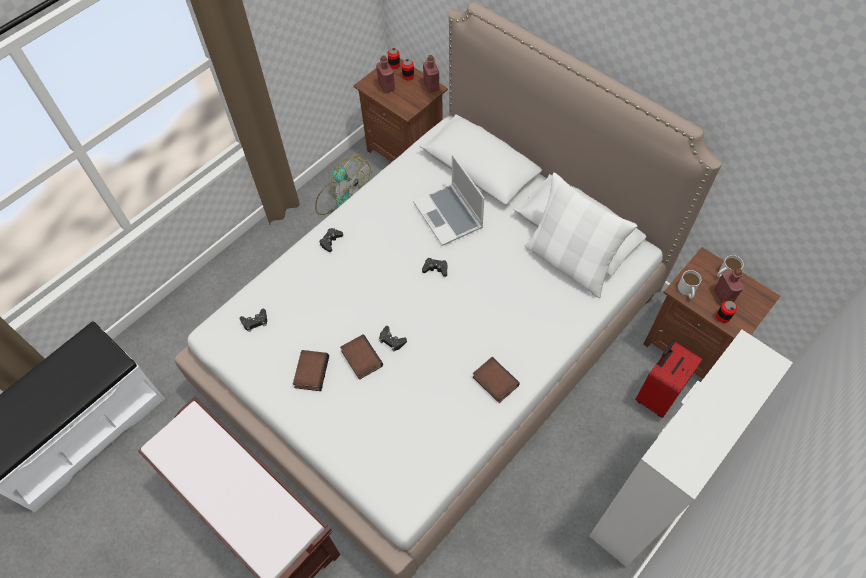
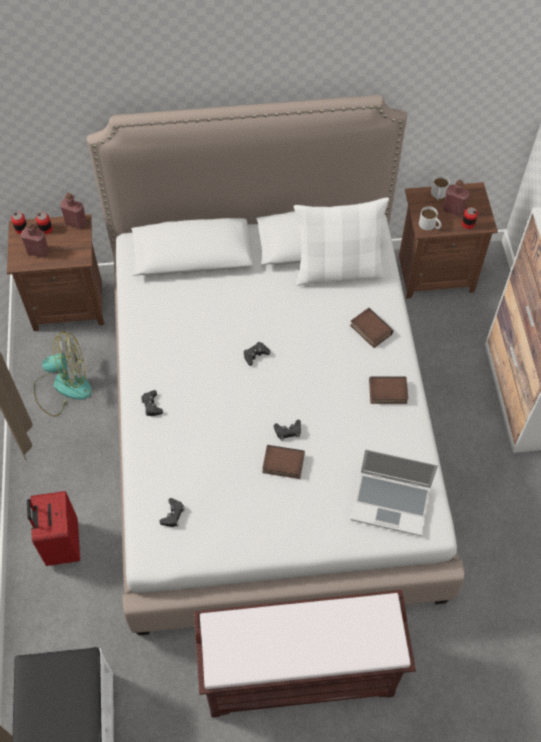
camera: 50 degrees left, 0 degrees up
book [293,350,329,391] -> book moved to [350,308,393,348]
laptop [413,154,484,246] -> laptop moved to [351,449,438,536]
red suitcase [635,340,702,418] -> red suitcase moved to [27,491,80,566]

